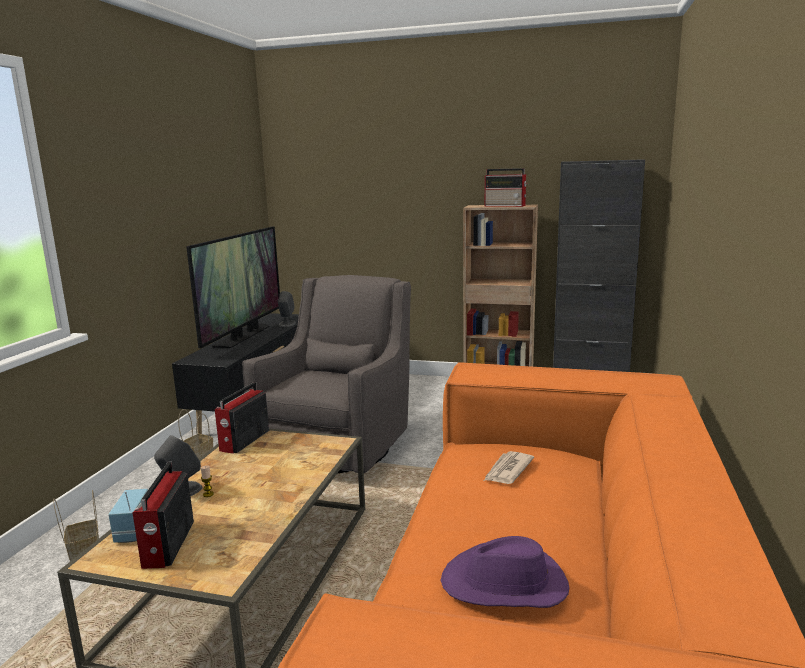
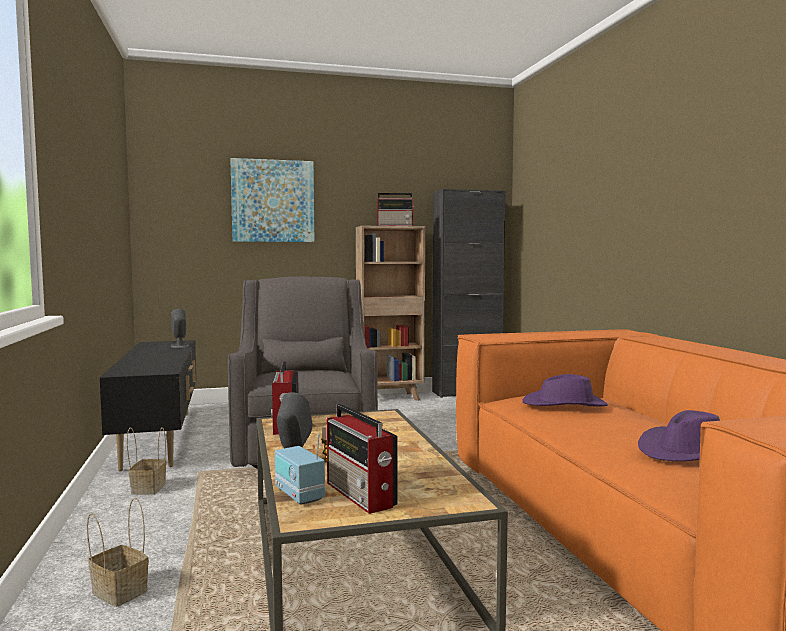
camera: 30 degrees left, 10 degrees down
television [186,226,280,348] -> none
newspaper [484,451,534,484] -> purple hat [522,374,608,406]
none -> picture [230,158,314,242]

